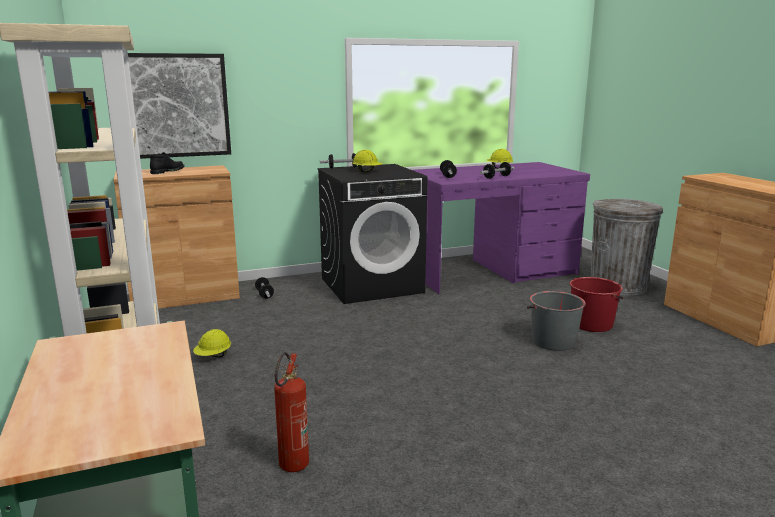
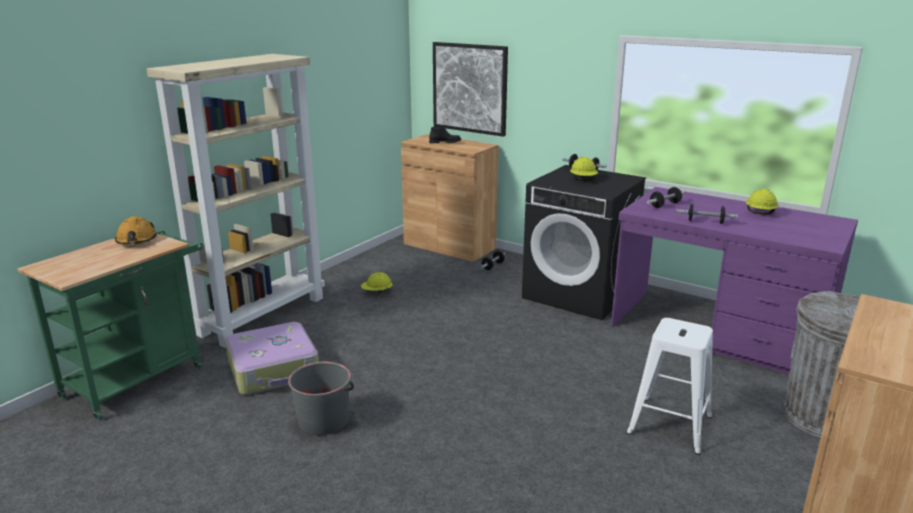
camera: 55 degrees right, 5 degrees up
fire extinguisher [274,352,309,472] -> suitcase [225,322,319,395]
grey bucket [527,291,586,351] -> grey bucket moved to [288,362,354,435]
red bucket [570,277,623,332] -> white stool [627,318,713,455]
none -> orange hard hat [115,216,157,244]

